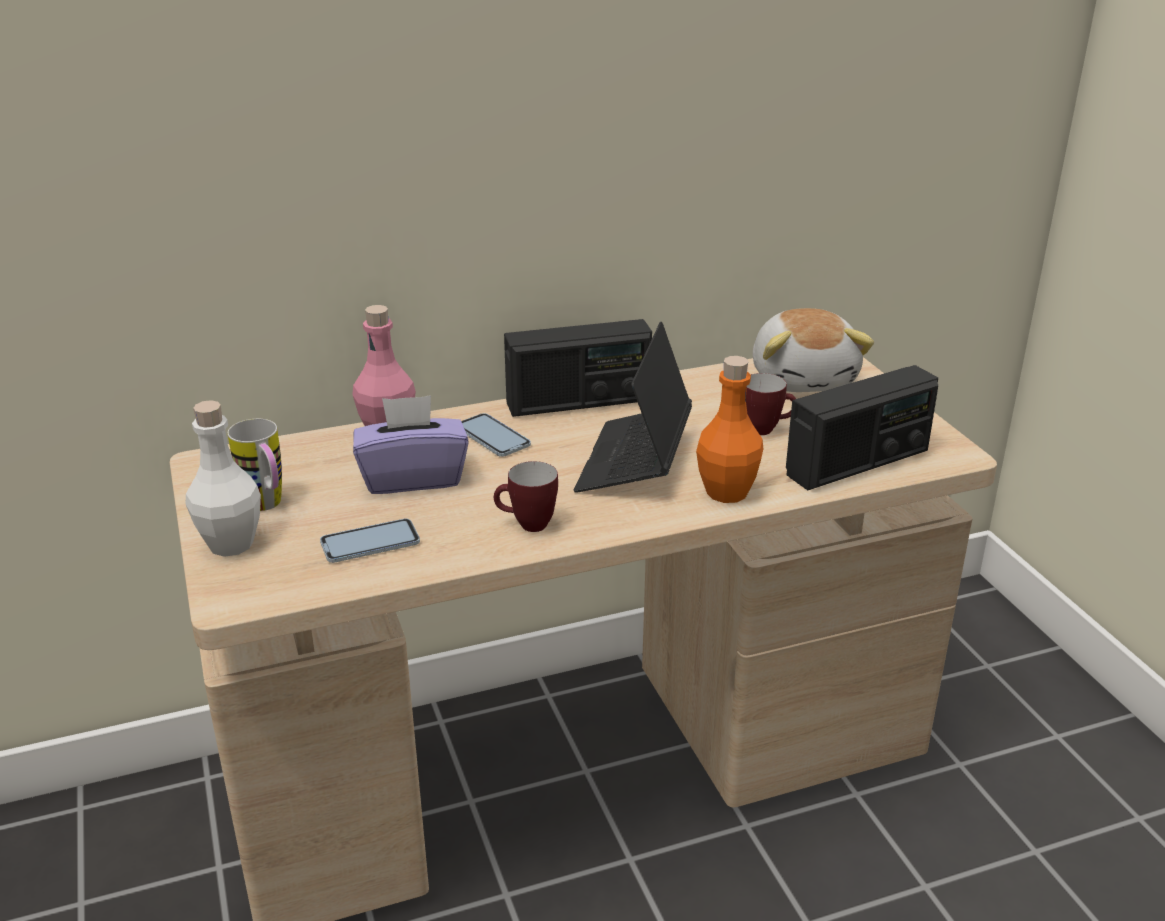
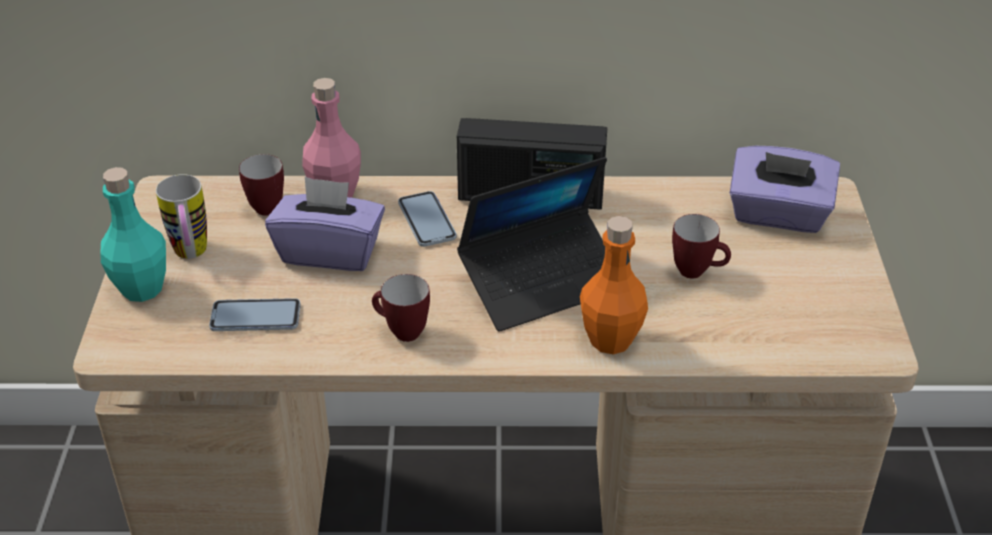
camera: 20 degrees right, 10 degrees up
white bottle [186,400,261,557] -> turquoise bottle [100,167,166,302]
laptop [574,322,692,493] -> laptop turned 150 degrees counterclockwise [457,157,607,332]
plush toy [753,308,874,392] -> purple tissue box [730,146,840,233]
radio [786,365,938,490] -> none
none -> mug [239,154,284,216]

